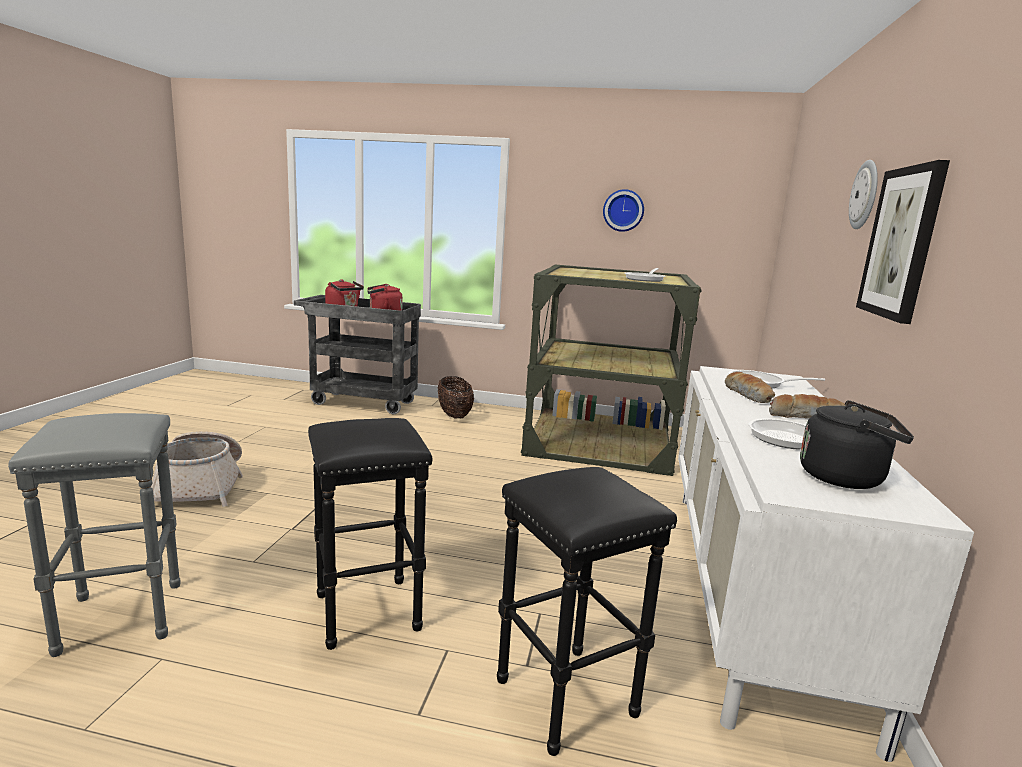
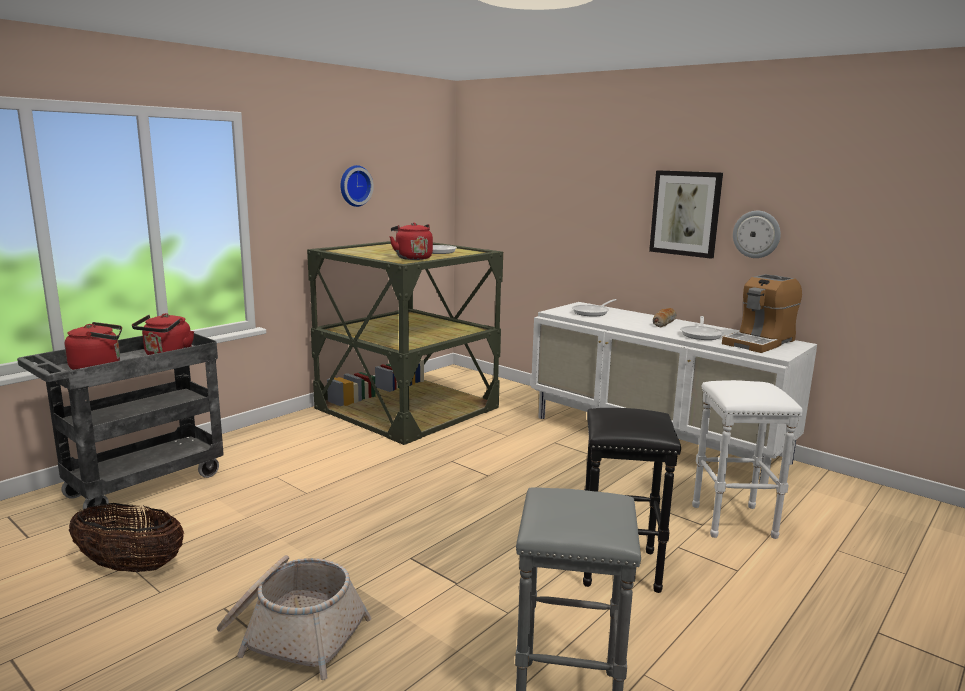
camera: 60 degrees left, 0 degrees up
basket [438,376,474,418] -> basket moved to [69,503,184,572]
black stool [497,467,677,756] -> white stool [692,380,803,539]
bread [725,372,775,403] -> none
black kettle [800,400,914,489] -> coffee machine [722,274,802,353]
wall clock [849,160,878,229] -> wall clock moved to [733,211,781,258]
none -> red kettle [389,222,433,260]

